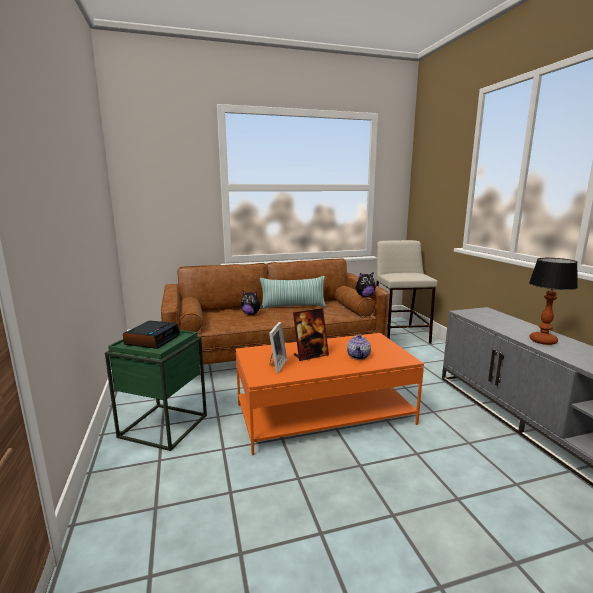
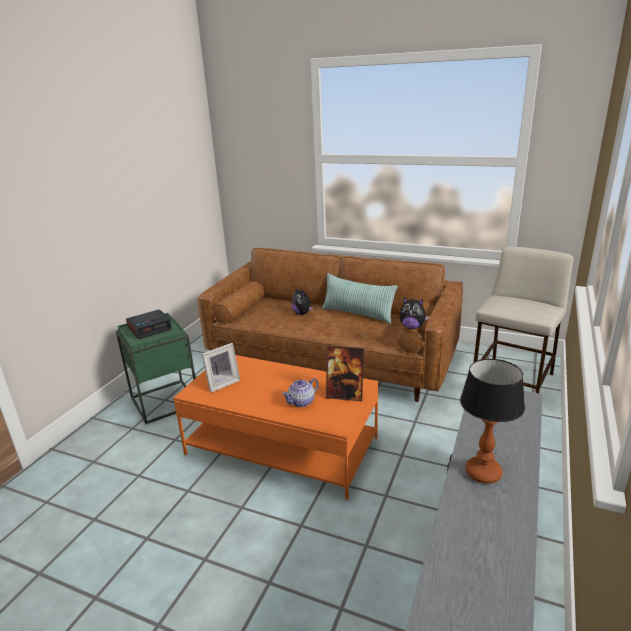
camera: 40 degrees right, 10 degrees up
picture frame [293,308,329,361] -> picture frame moved to [326,346,364,401]

